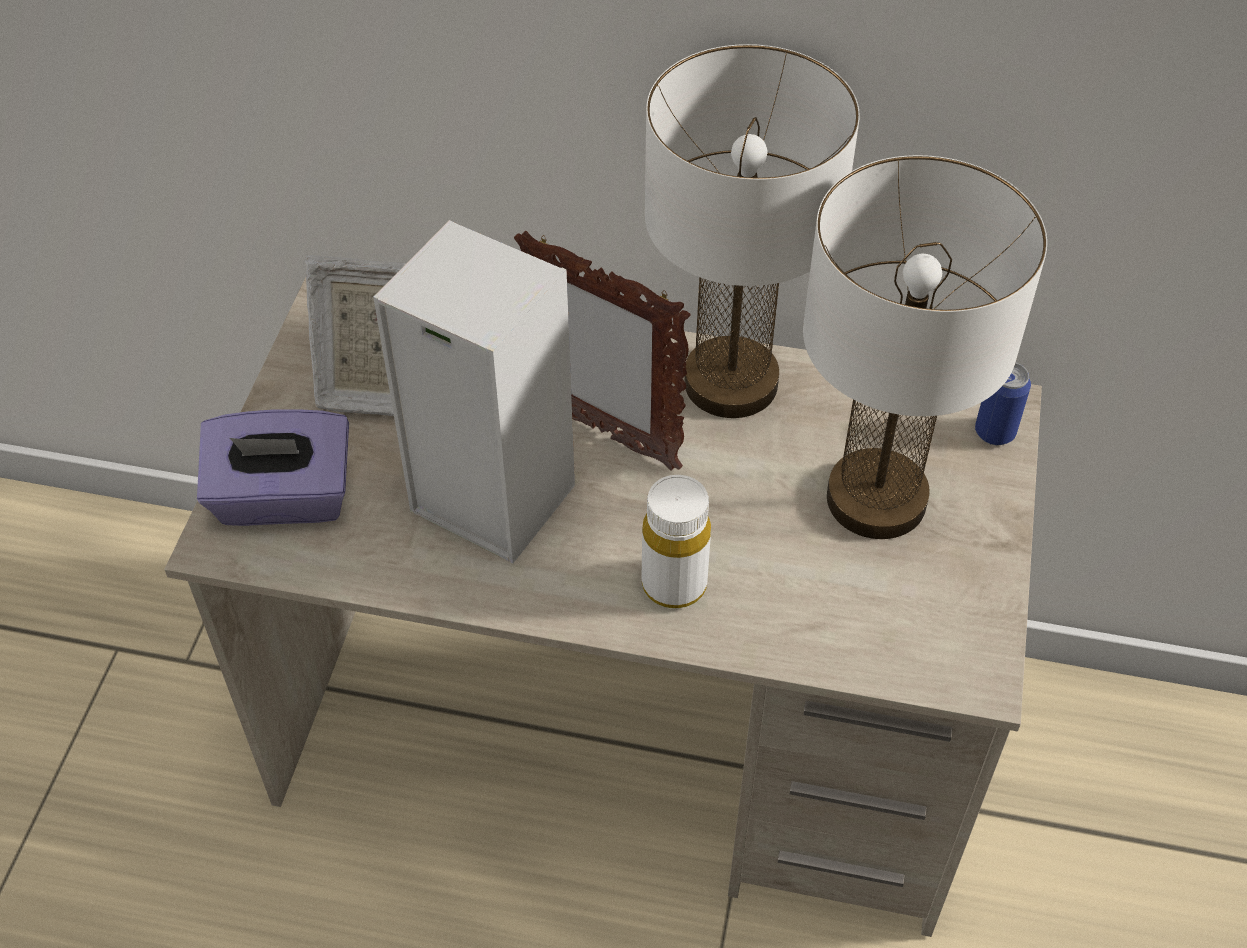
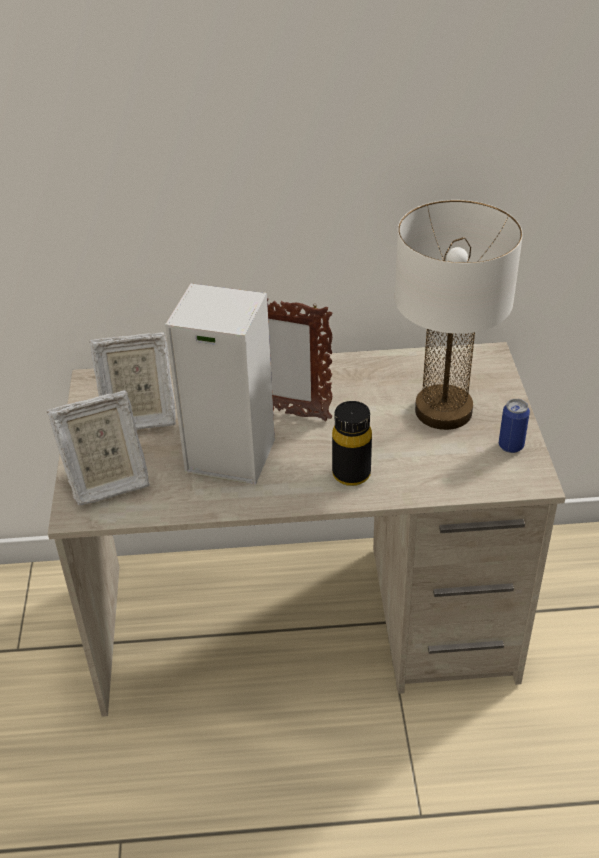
camera: 15 degrees left, 10 degrees down
purple tissue box [197,409,349,526] -> picture frame [47,390,150,506]
white bottle [642,475,711,608] -> black bottle [332,401,372,486]
table lamp [645,44,860,418] -> none
can [975,363,1031,445] -> can moved to [499,399,530,453]

